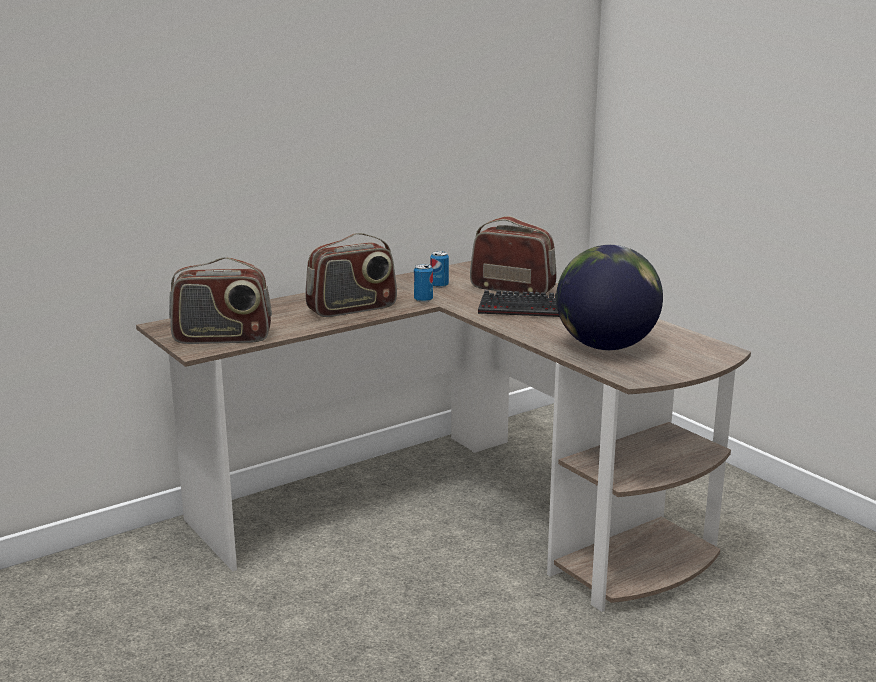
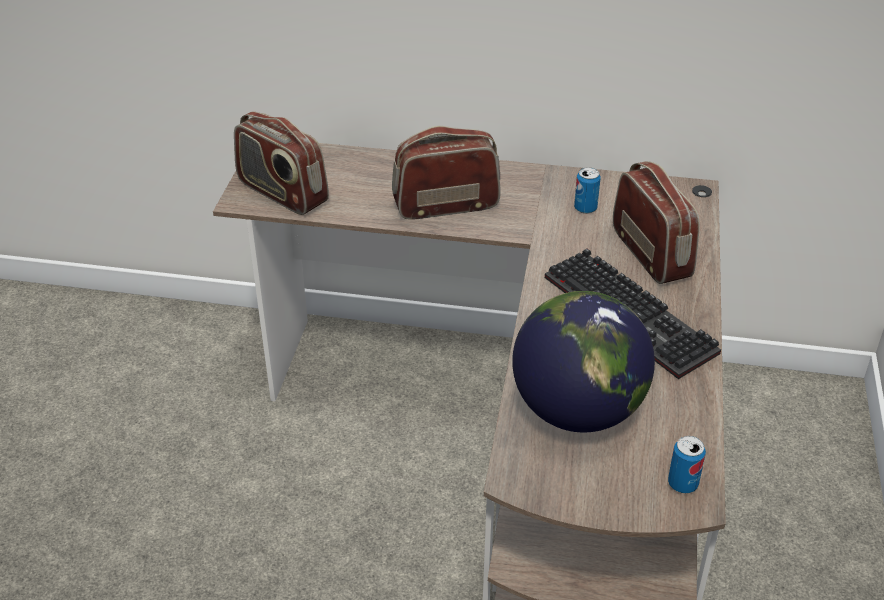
camera: 45 degrees right, 20 degrees up
radio [305,233,397,317] -> radio turned 150 degrees clockwise [392,126,501,220]
can [414,264,433,302] -> can moved to [668,436,706,493]

